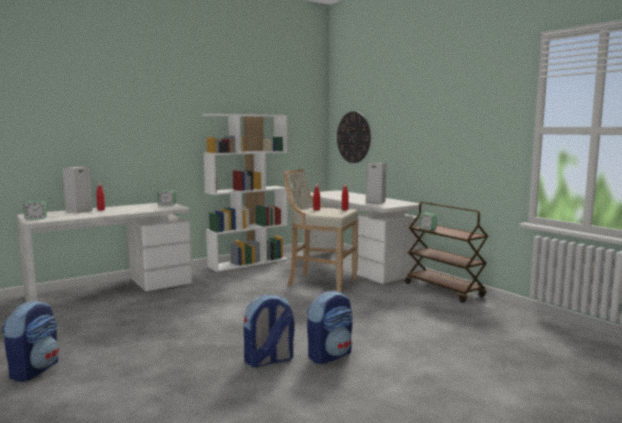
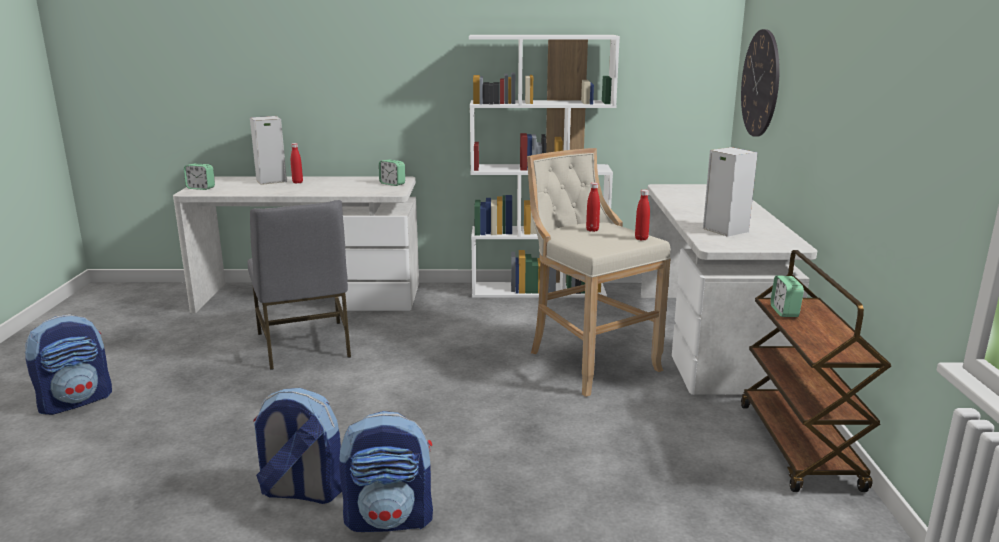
camera: 35 degrees right, 10 degrees up
none -> grey chair [248,200,351,370]

